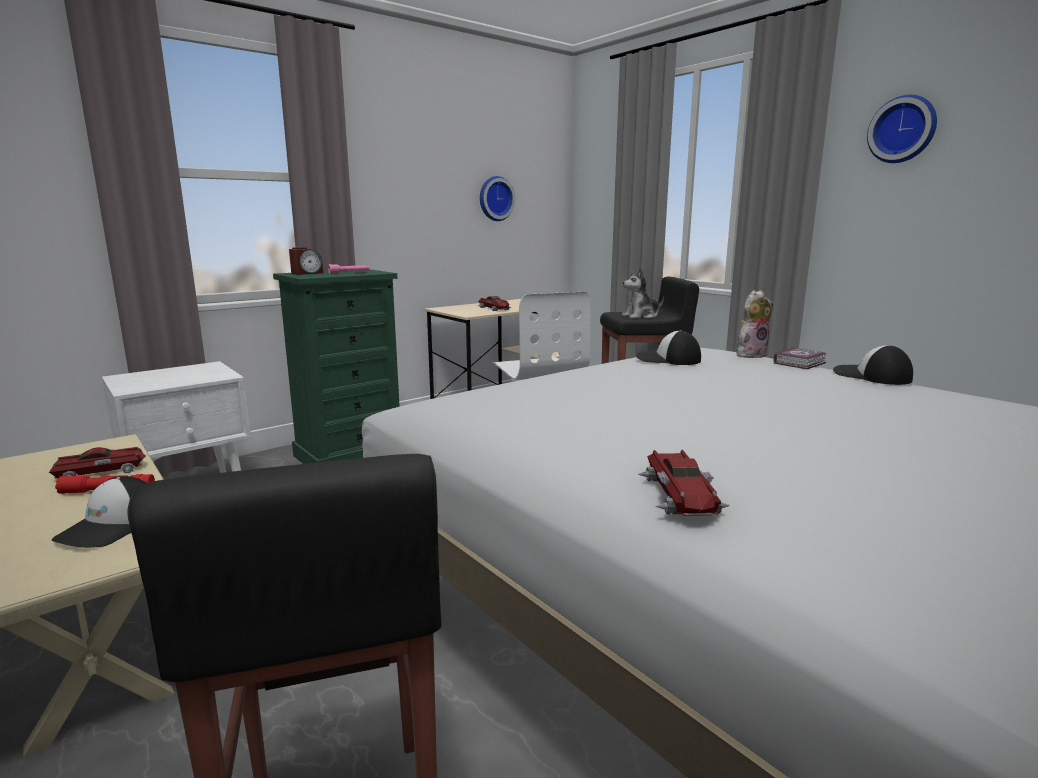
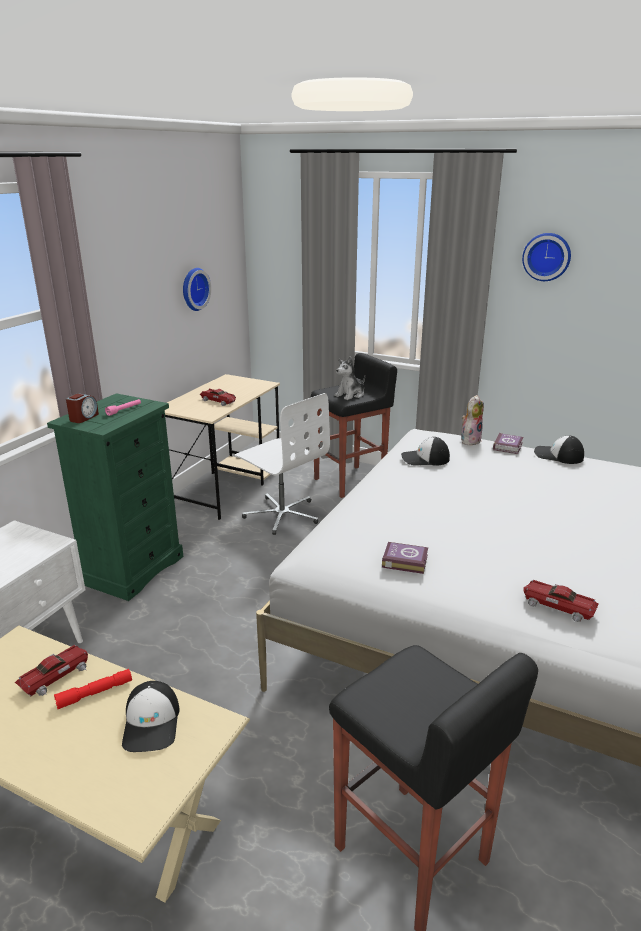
camera: 25 degrees left, 10 degrees up
toy car [638,450,730,517] -> toy car turned 150 degrees clockwise [523,580,599,622]
none -> book [382,542,428,574]

